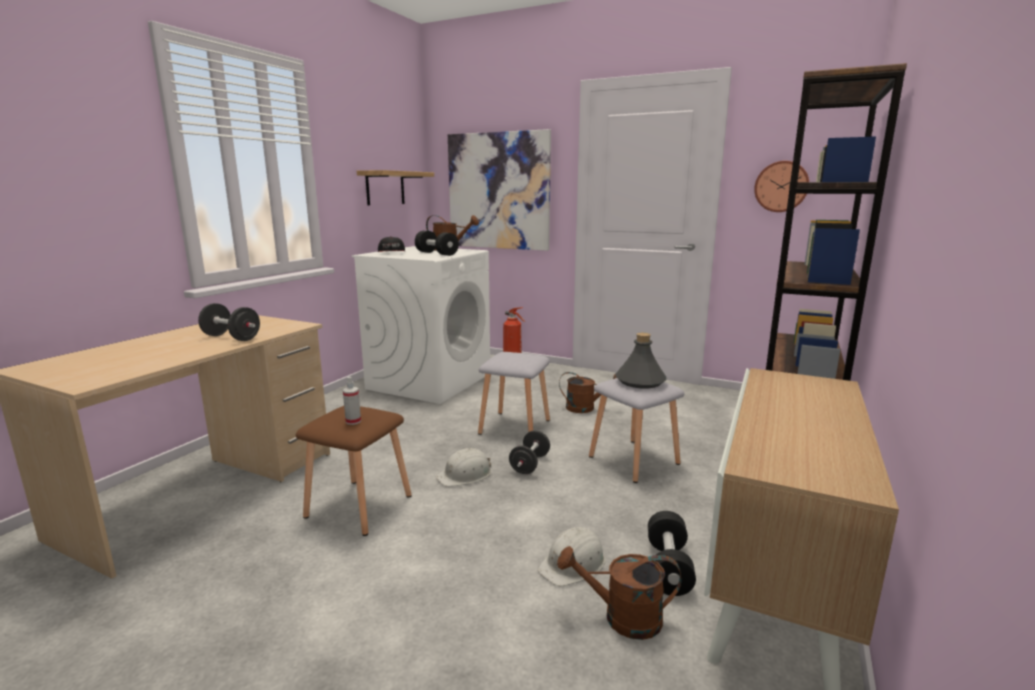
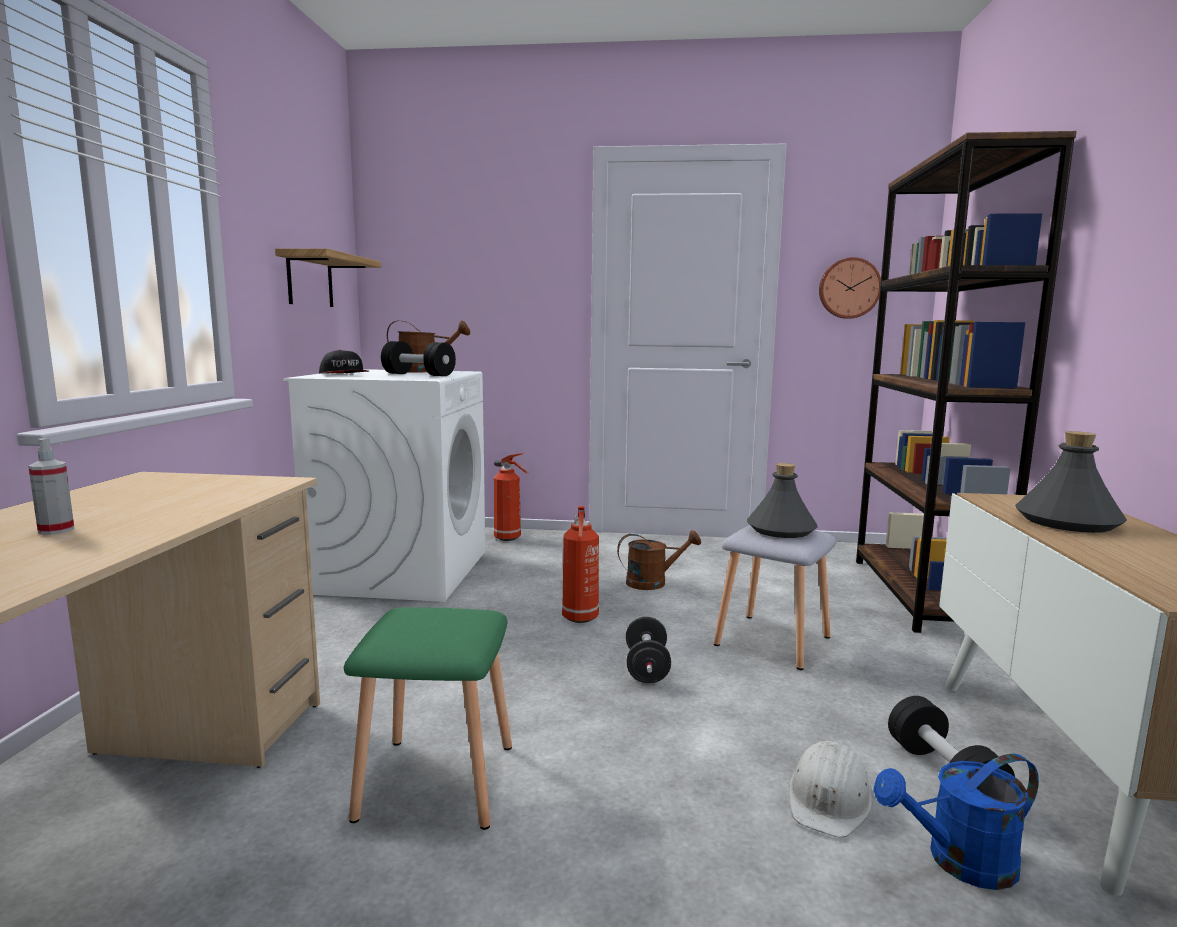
camera: 20 degrees left, 5 degrees down
black dumbbell [198,303,260,341] -> none
brown stool [296,406,412,536] -> green stool [344,607,512,830]
spray bottle [343,377,361,425] -> spray bottle moved to [28,438,74,535]
white hard hat [436,447,491,487] -> none
picture [448,129,551,251] -> none
grey stool [478,352,550,435] -> fire extinguisher [562,506,599,623]
brown watering can [557,546,682,640] -> blue watering can [873,754,1039,890]
none -> grey bottle [1015,431,1127,533]

